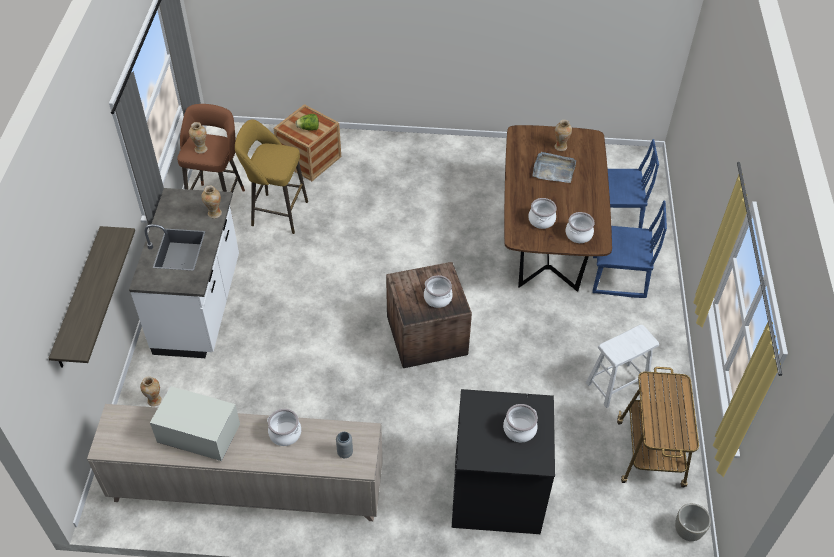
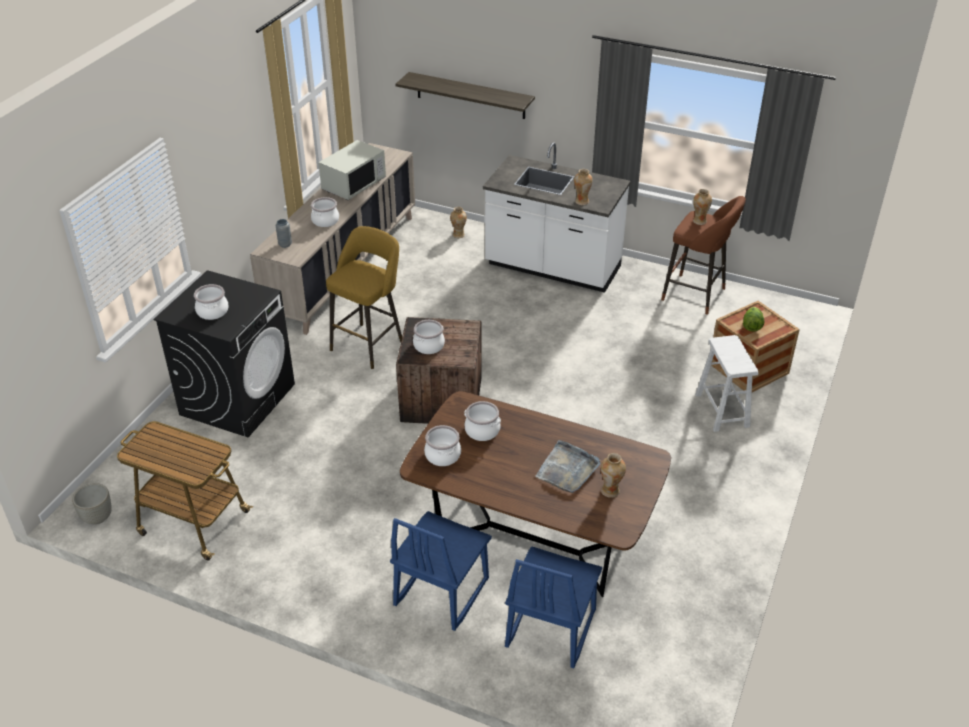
camera: 110 degrees right, 10 degrees down
yellow stool [235,119,308,234] -> yellow stool moved to [326,226,402,369]
white stool [586,325,659,408] -> white stool moved to [695,335,758,432]

